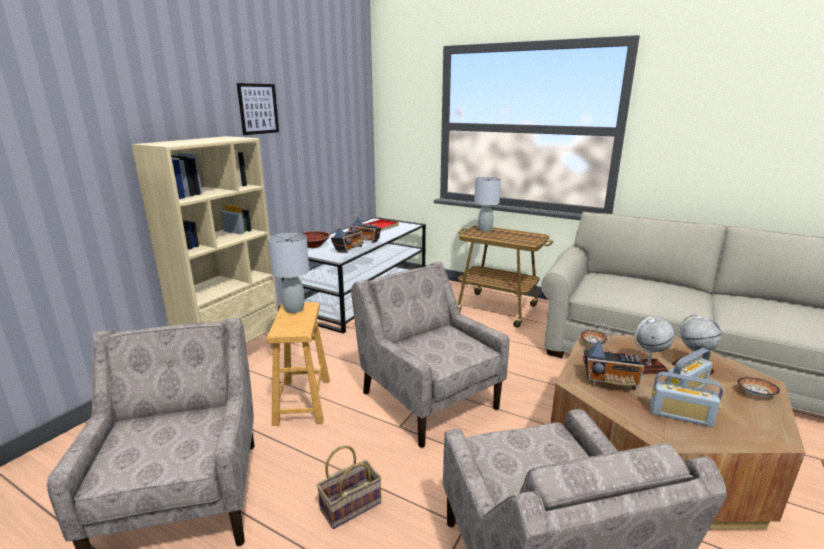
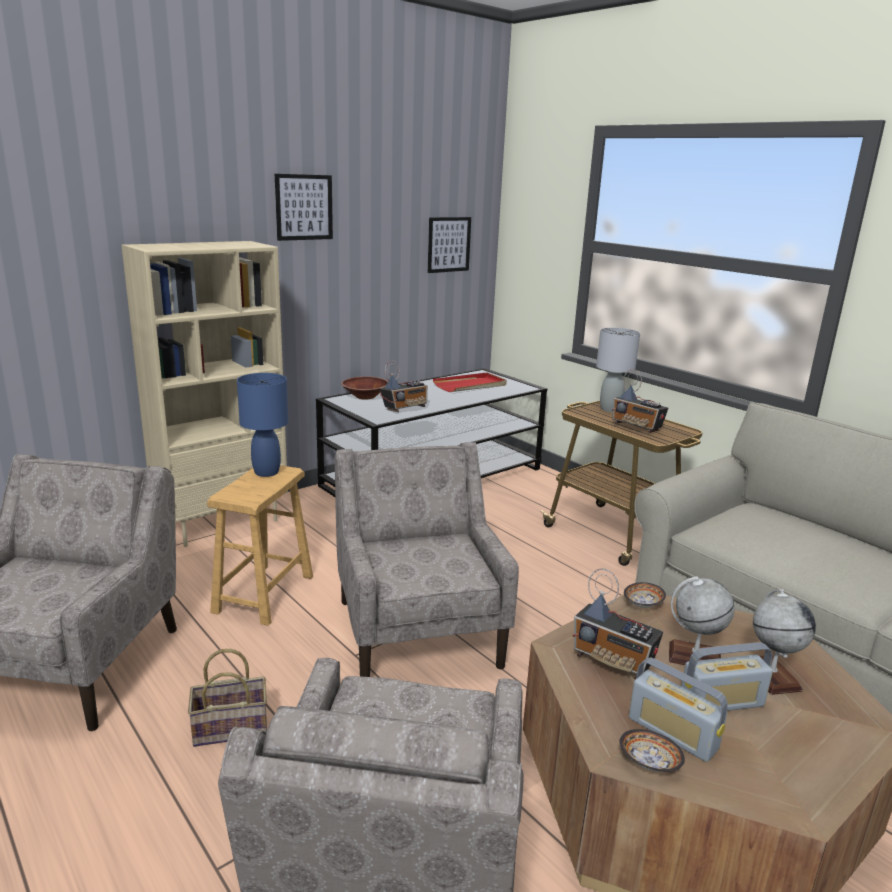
camera: 20 degrees right, 0 degrees up
grey table lamp [268,233,309,313] -> blue table lamp [237,373,288,477]
radio [348,207,381,243] -> radio moved to [612,369,668,433]
bowl [737,377,780,397] -> bowl moved to [619,729,685,772]
none -> picture [428,217,471,273]

